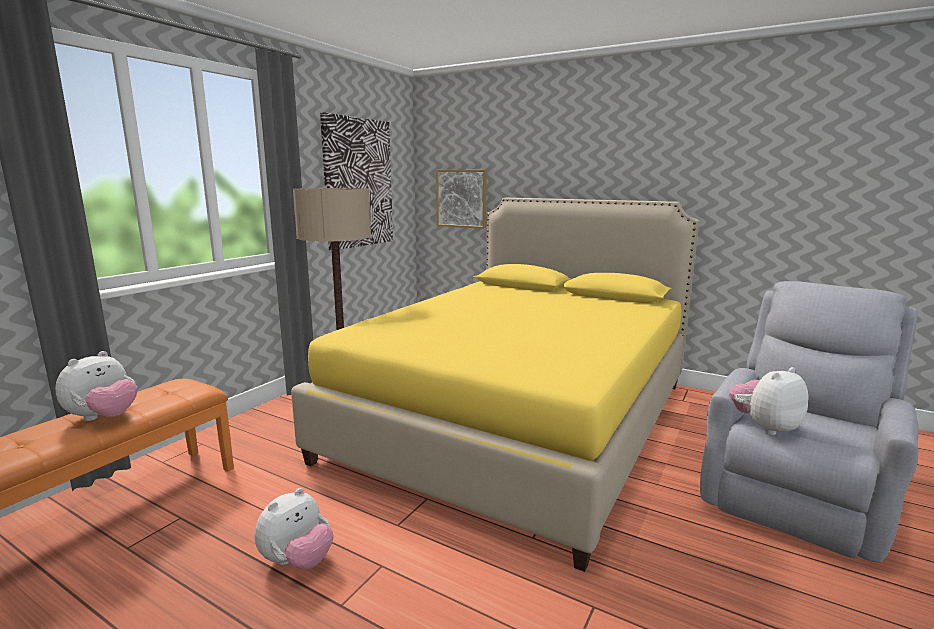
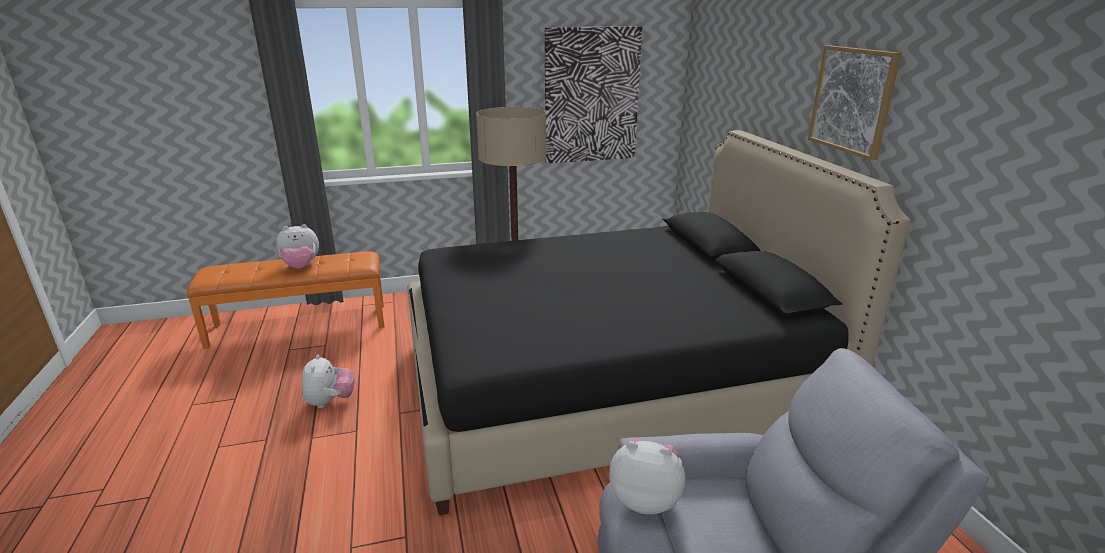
camera: 45 degrees right, 10 degrees up
plush toy [254,488,333,569] -> plush toy turned 90 degrees counterclockwise [302,354,354,408]
yellow bed [291,198,699,572] -> black bed [407,130,910,515]
picture [436,170,487,229] -> picture moved to [808,45,901,160]

